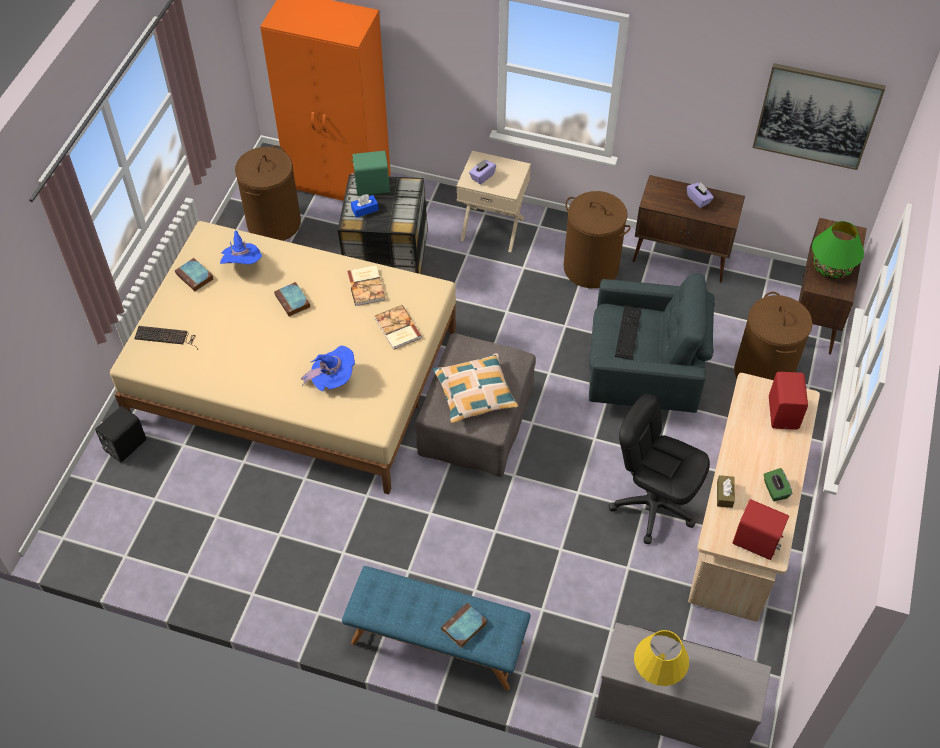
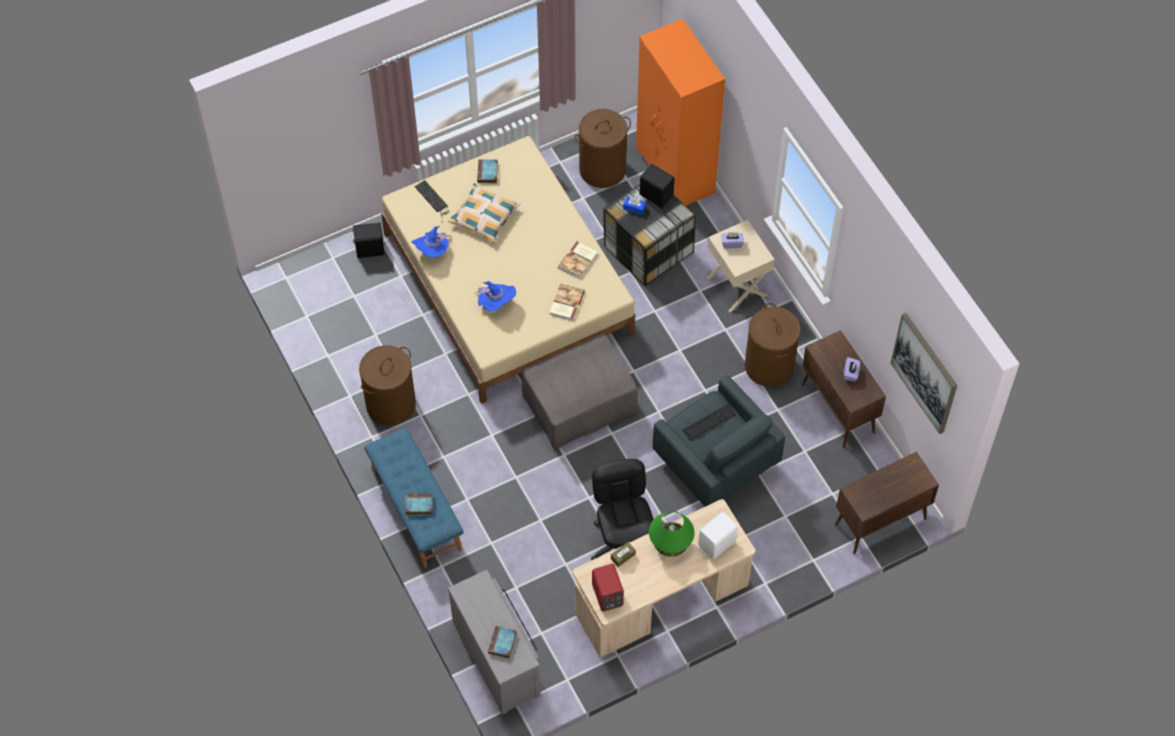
camera: 45 degrees right, 5 degrees up
blue hat [220,231,262,264] -> blue hat moved to [412,226,451,257]
book [274,282,310,317] -> book moved to [488,626,517,659]
green speaker [351,151,390,196] -> black speaker [640,164,675,208]
pillow [432,353,518,423] -> pillow moved to [448,183,520,243]
yellow table lamp [634,630,689,686] -> none
brown laundry basket [734,292,813,380] -> brown laundry basket moved to [359,345,416,426]
green tissue box [763,468,792,501] -> none
red speaker [769,372,808,430] -> white speaker [698,512,738,560]
green table lamp [812,221,864,279] -> green table lamp moved to [649,511,695,557]

